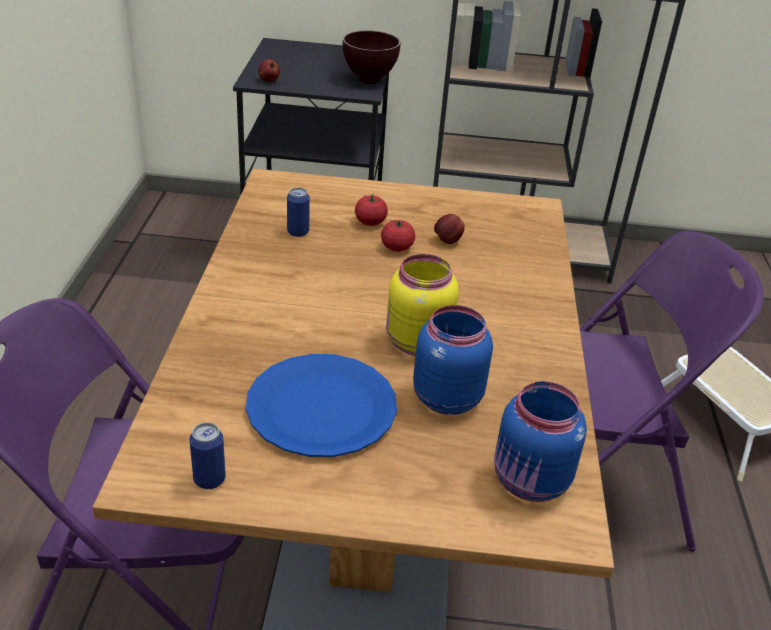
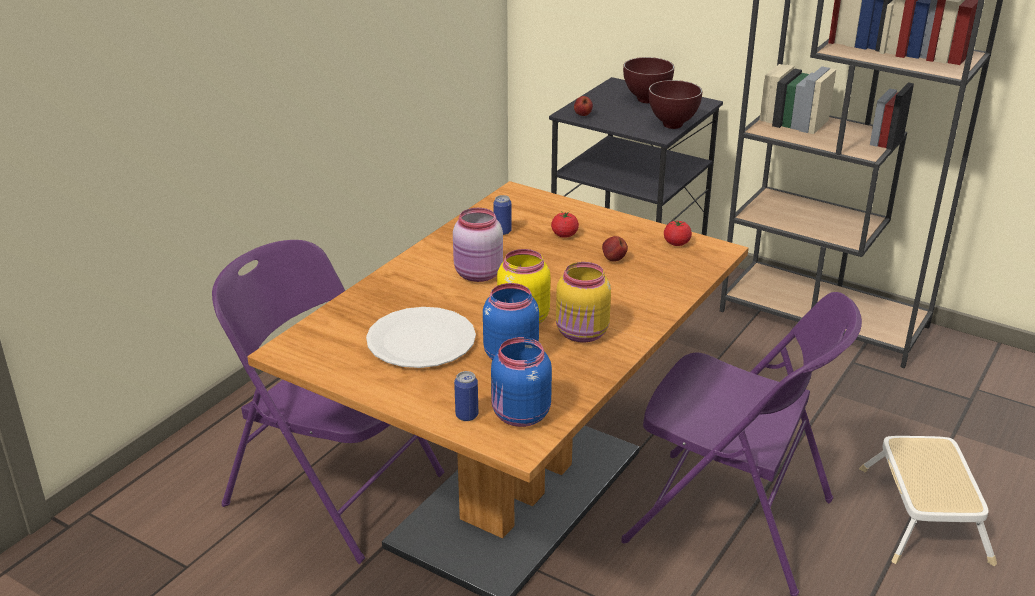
camera: 30 degrees right, 5 degrees down
can [189,422,226,489] -> can moved to [454,371,478,421]
blue plate [246,354,397,457] -> white plate [366,307,476,368]
tomato [381,220,415,252] -> tomato moved to [664,220,692,246]
none -> pink jar [453,208,503,282]
none -> yellow jar [556,262,611,342]
none -> brown bowl [623,57,674,103]

